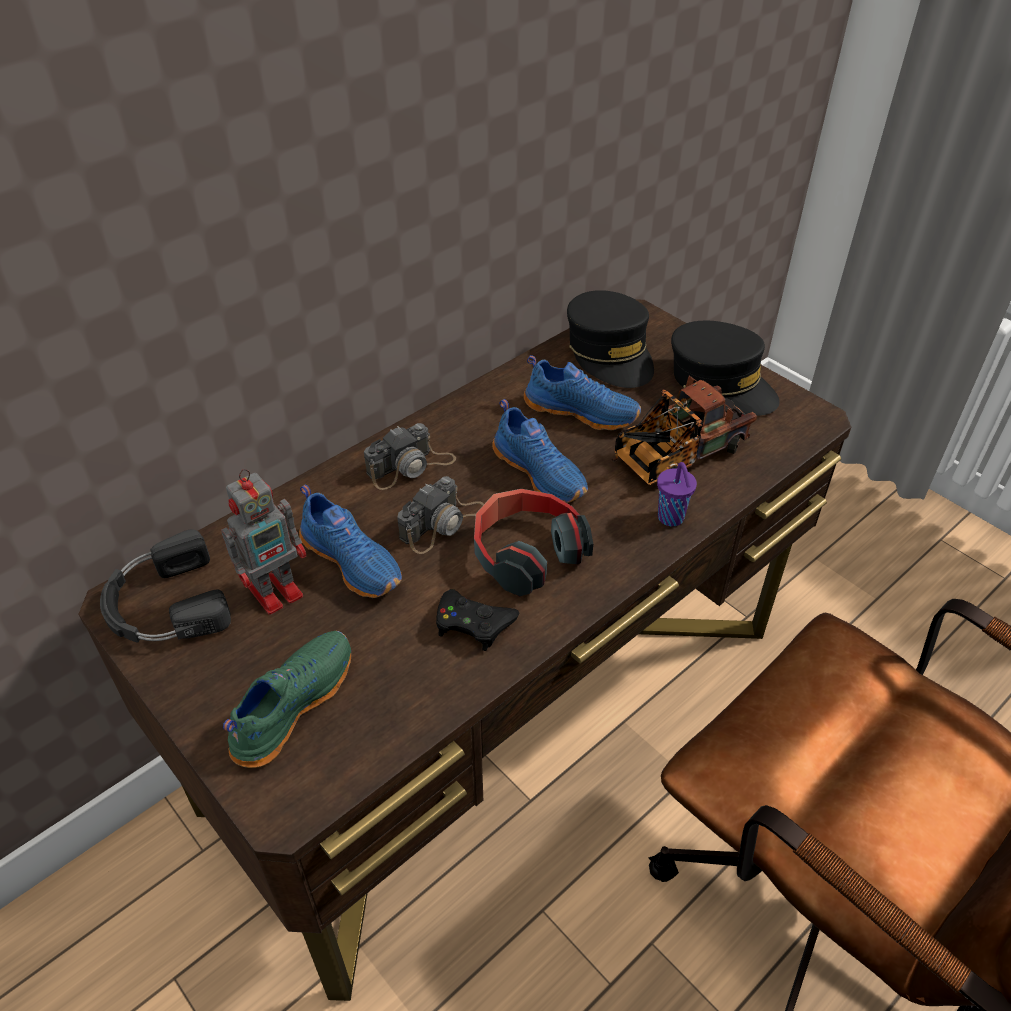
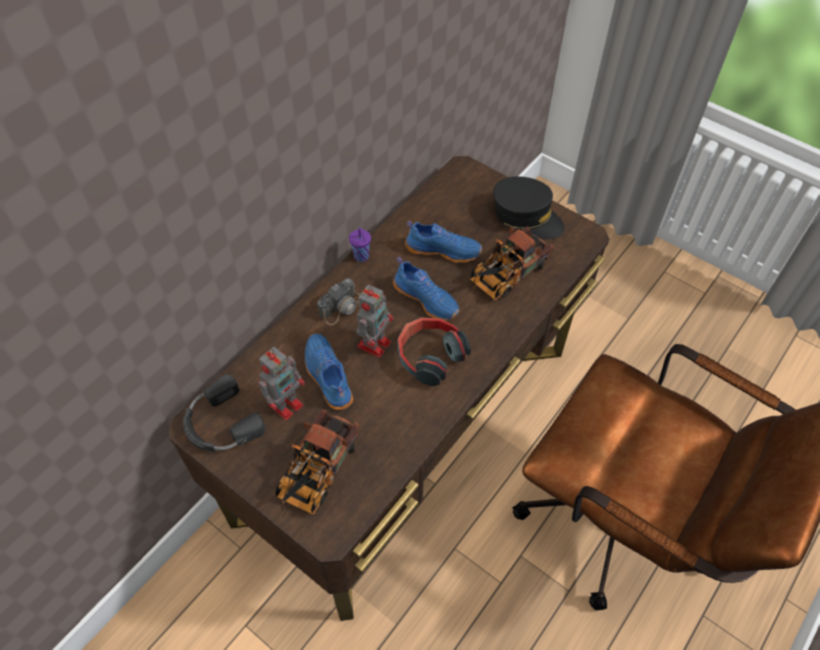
camera: 10 degrees left, 10 degrees up
green shoe [223,631,351,768] -> toy truck [275,409,360,516]
blue shoe [299,484,402,598] -> blue shoe turned 150 degrees counterclockwise [305,334,353,410]
camera [397,476,484,554] -> toy robot [357,285,393,358]
black game controller [436,589,519,651] -> none
black cap [567,290,654,388] -> none
purple cup [657,462,697,526] -> purple cup moved to [349,227,371,262]

